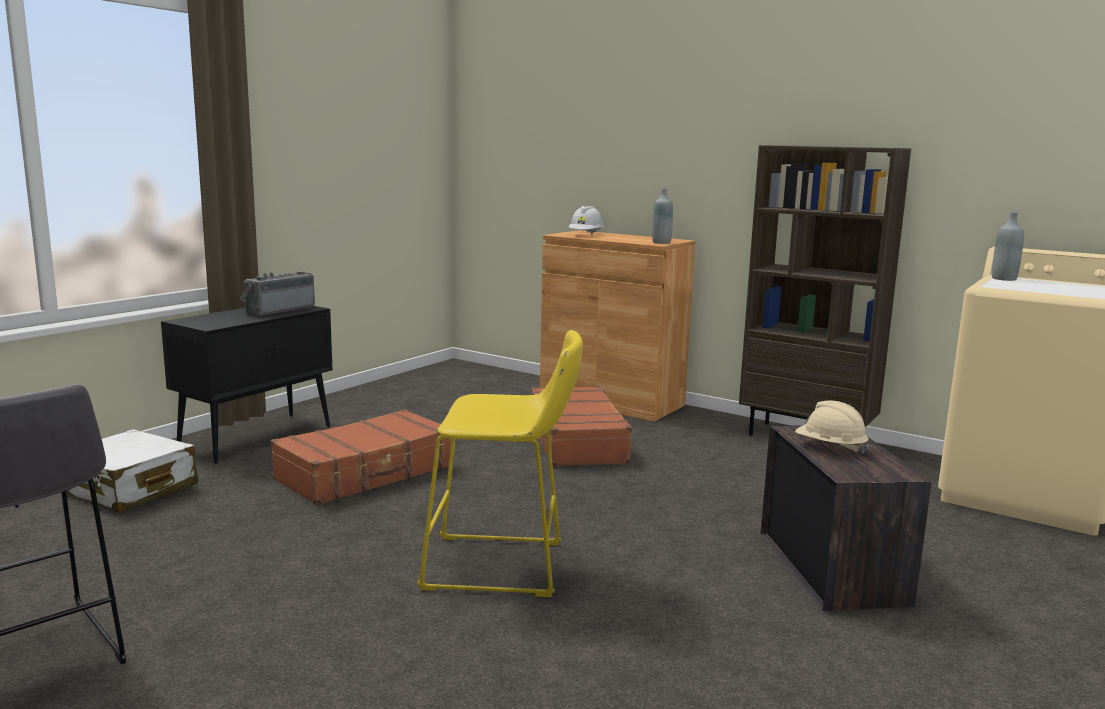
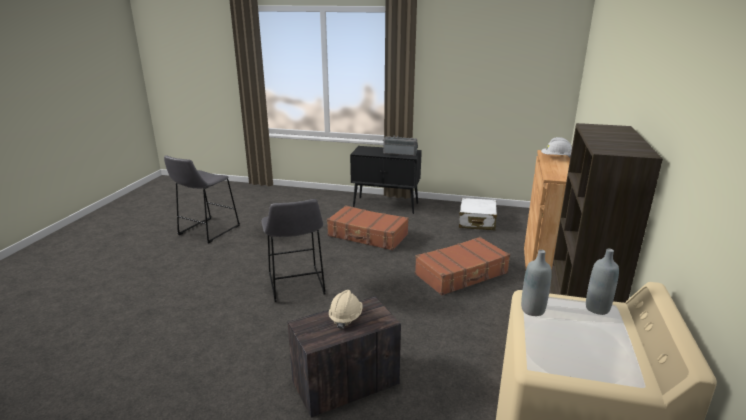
camera: 70 degrees right, 10 degrees up
white suitcase [66,429,198,512] -> white suitcase moved to [459,198,497,230]
yellow stool [417,330,583,597] -> grey stool [261,199,326,302]
grey bottle [652,188,673,244] -> grey bottle moved to [521,250,552,316]

